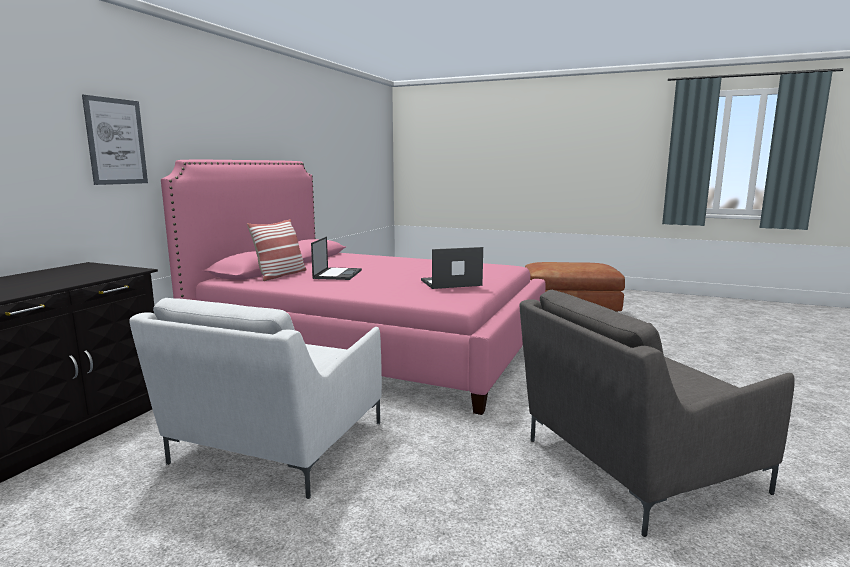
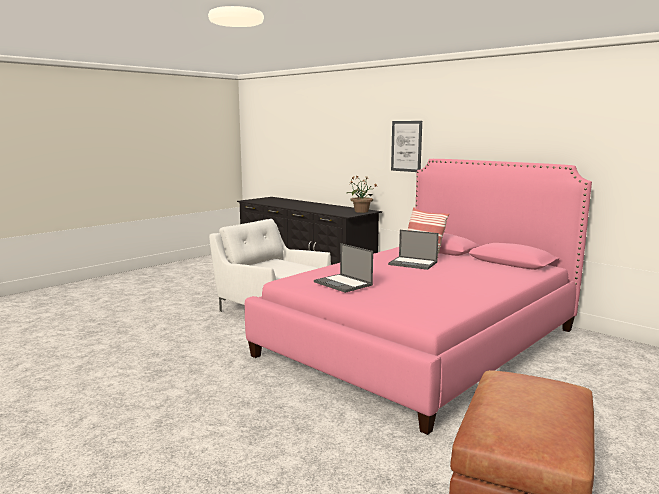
camera: 110 degrees right, 0 degrees up
laptop [421,247,483,289] -> laptop turned 135 degrees clockwise [314,243,373,293]
grey armchair [520,290,795,537] -> none
none -> potted plant [347,175,377,213]

